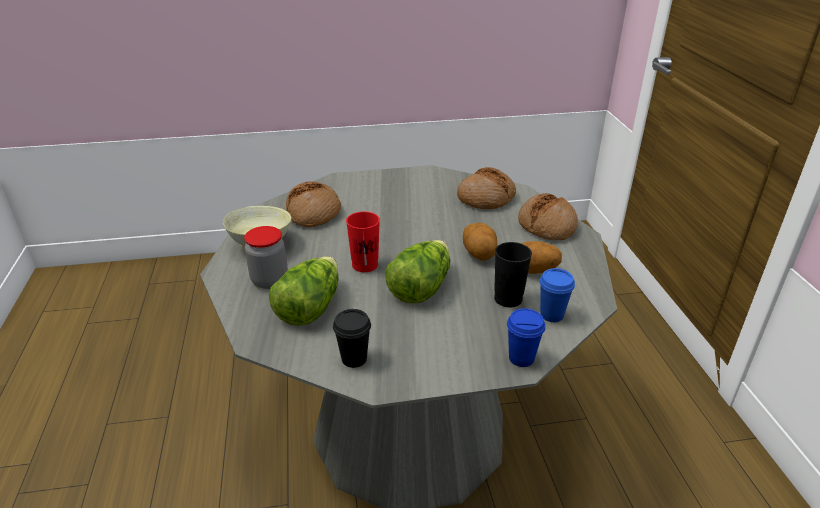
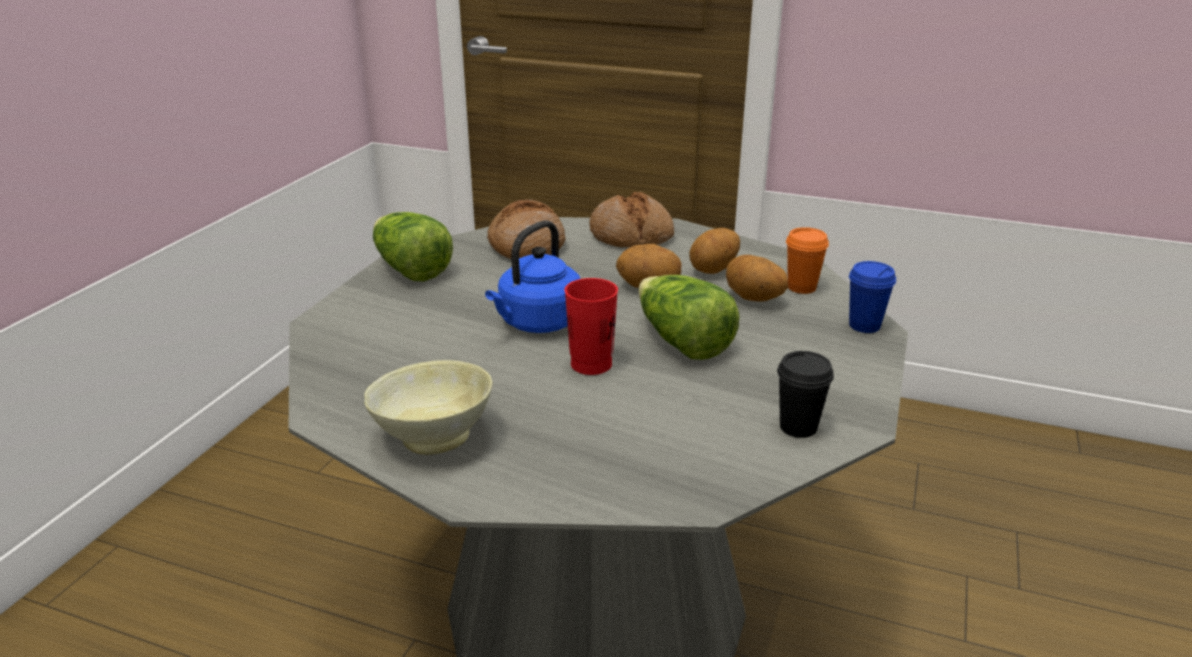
camera: 60 degrees left, 5 degrees down
jar [244,226,288,289] -> none
lettuce [269,256,339,326] -> lettuce moved to [373,212,453,281]
bread [286,181,341,228] -> none
black cup [494,242,532,307] -> potato [726,255,788,302]
blue cup [539,268,575,322] -> orange cup [786,227,829,294]
none -> blue kettle [485,220,580,333]

